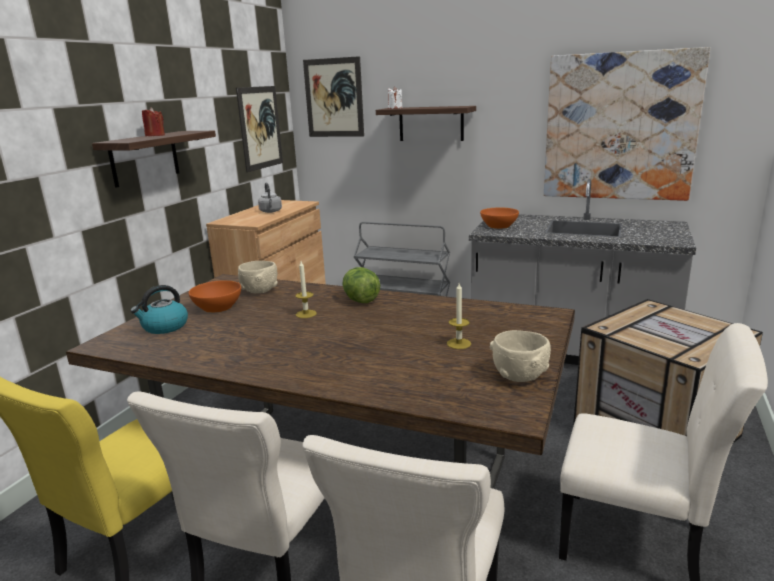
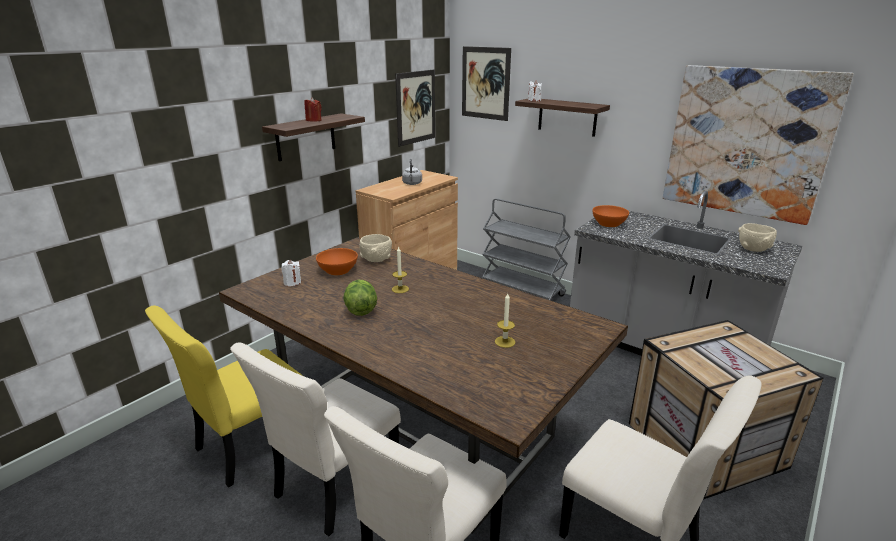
camera: 15 degrees right, 5 degrees up
kettle [130,285,188,334] -> white candle [281,260,301,286]
lettuce [342,267,380,303] -> lettuce moved to [343,280,377,316]
beige bowl [490,330,551,382] -> beige bowl moved to [738,223,777,252]

